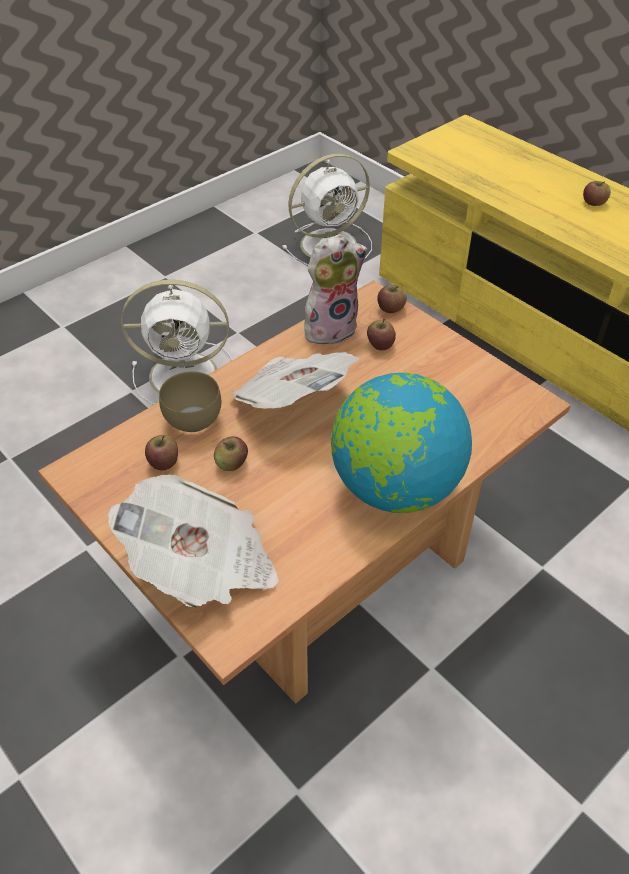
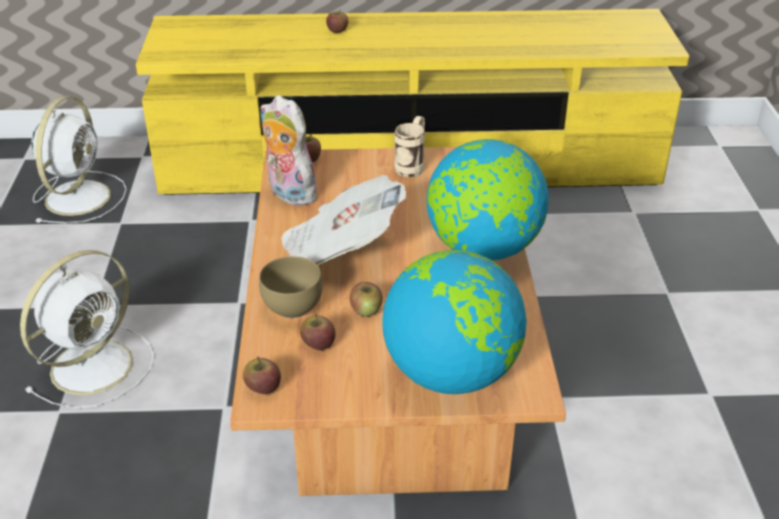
camera: 50 degrees left, 10 degrees down
newspaper [108,474,279,608] -> globe [382,250,527,394]
plush toy [304,234,368,346] -> plush toy turned 60 degrees counterclockwise [260,95,318,206]
apple [367,319,396,350] -> apple moved to [243,357,281,394]
none -> beige mug [394,116,425,177]

